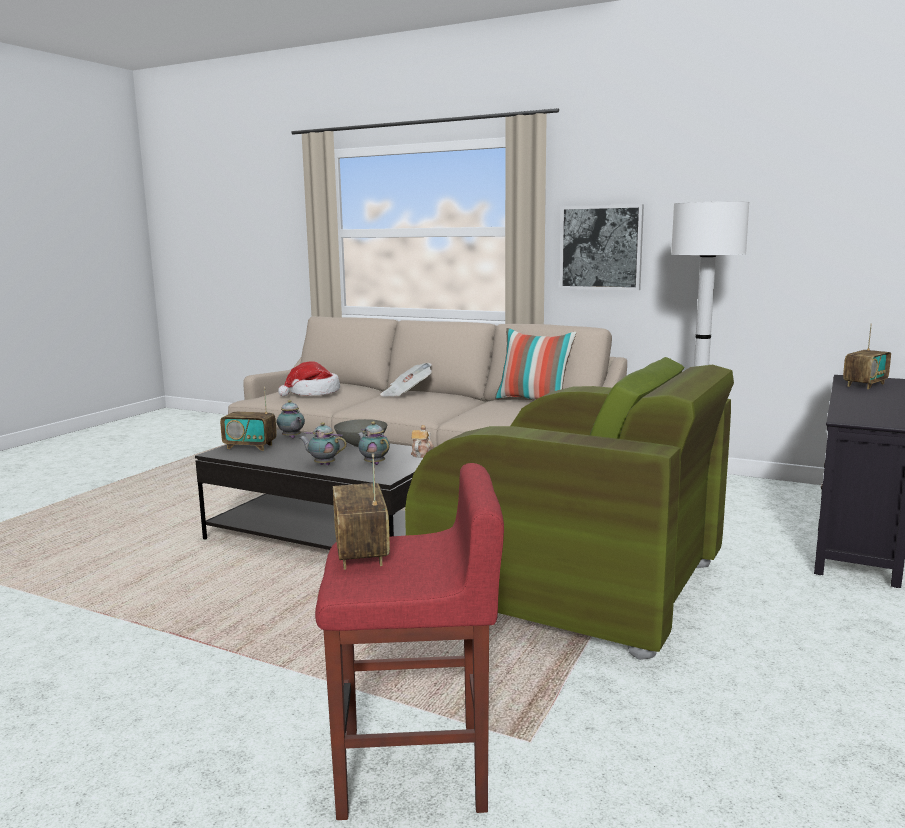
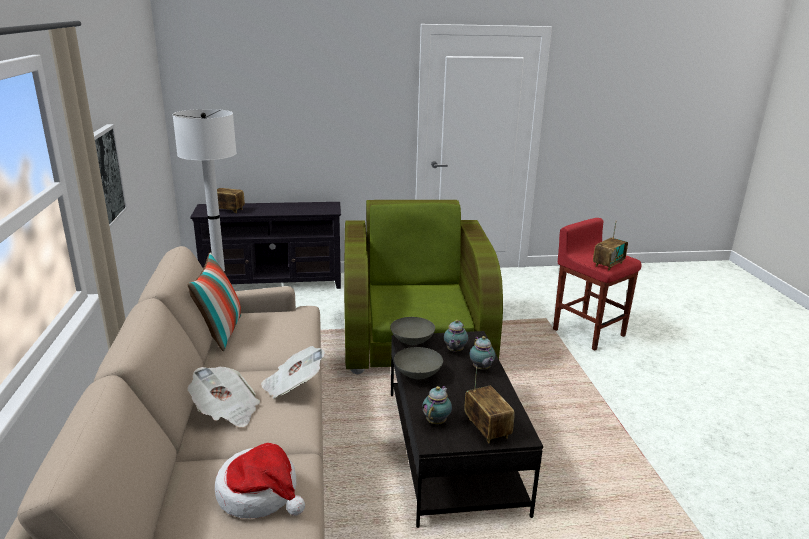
camera: 125 degrees left, 10 degrees up
teapot [411,425,434,458] -> grey bowl [390,317,435,345]
none -> newspaper [261,346,325,399]

